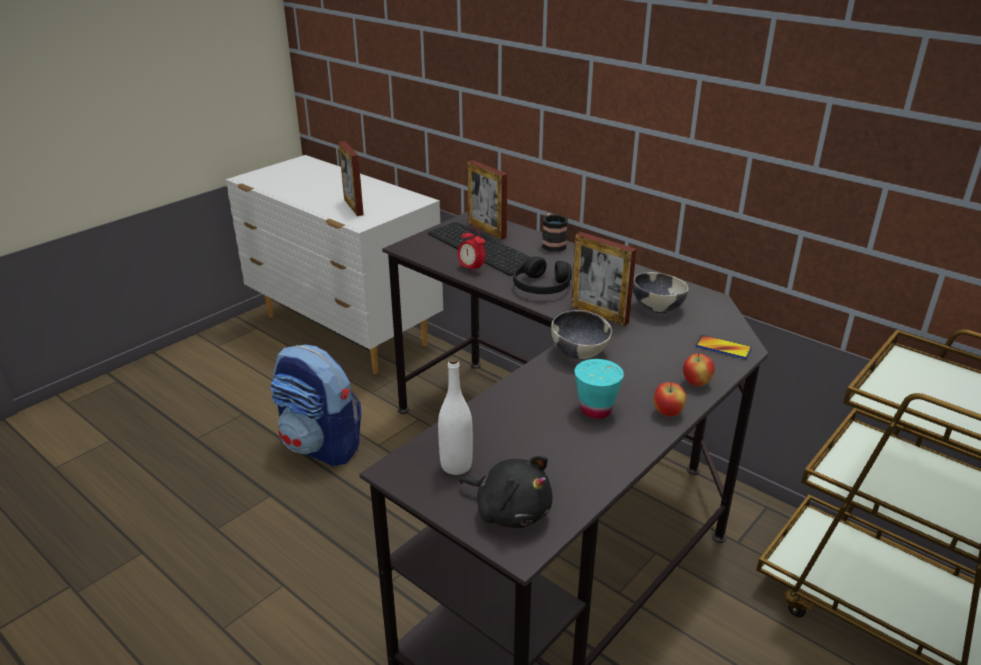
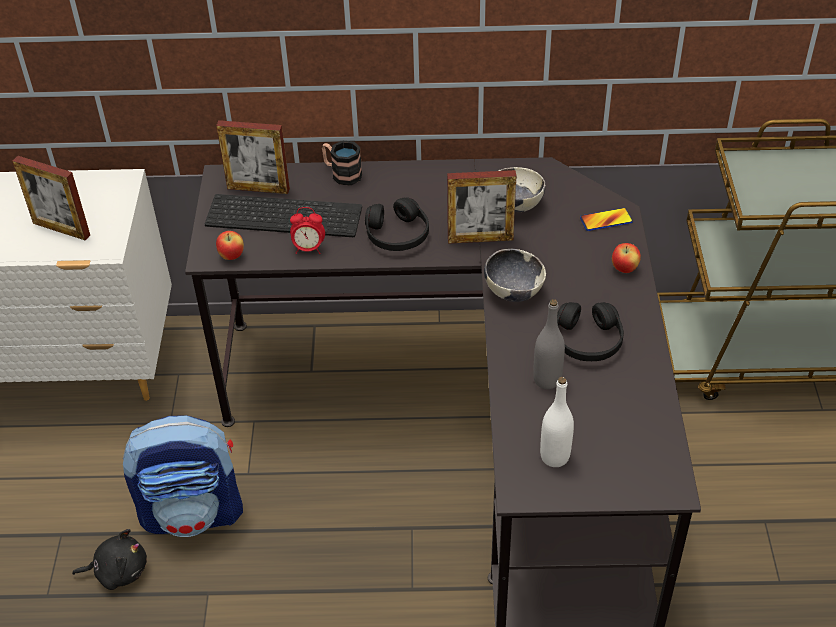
camera: 40 degrees left, 15 degrees up
black plush toy [459,456,553,528] -> black plush toy moved to [72,529,147,590]
turquoise cup [575,359,624,419] -> black headphones [557,302,624,361]
apple [654,382,686,417] -> apple moved to [216,231,244,260]
none -> grey bottle [533,299,565,389]

